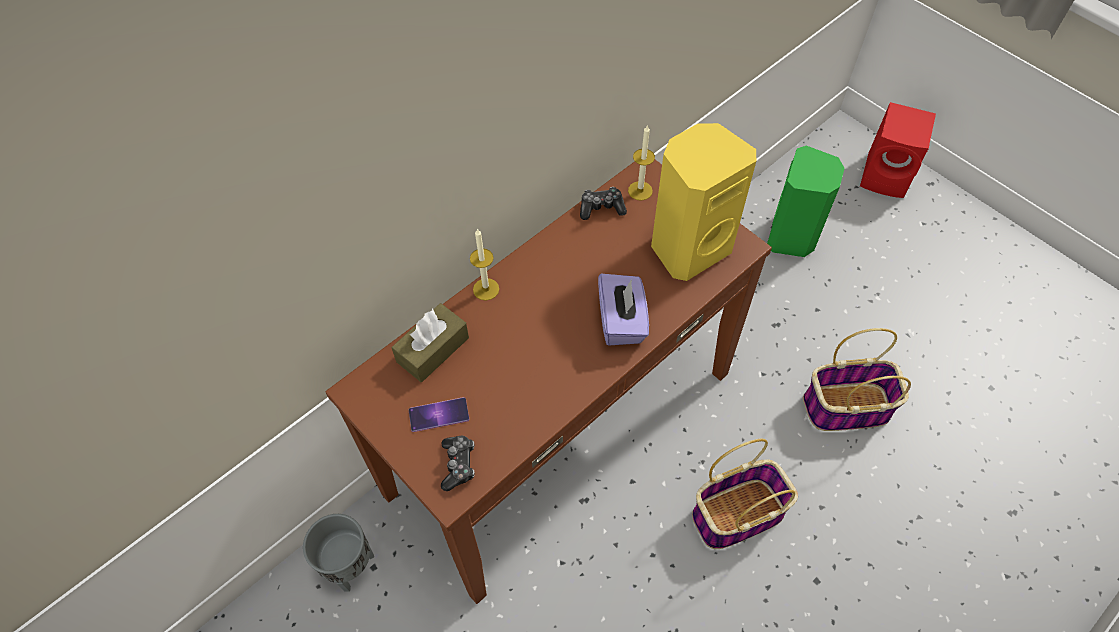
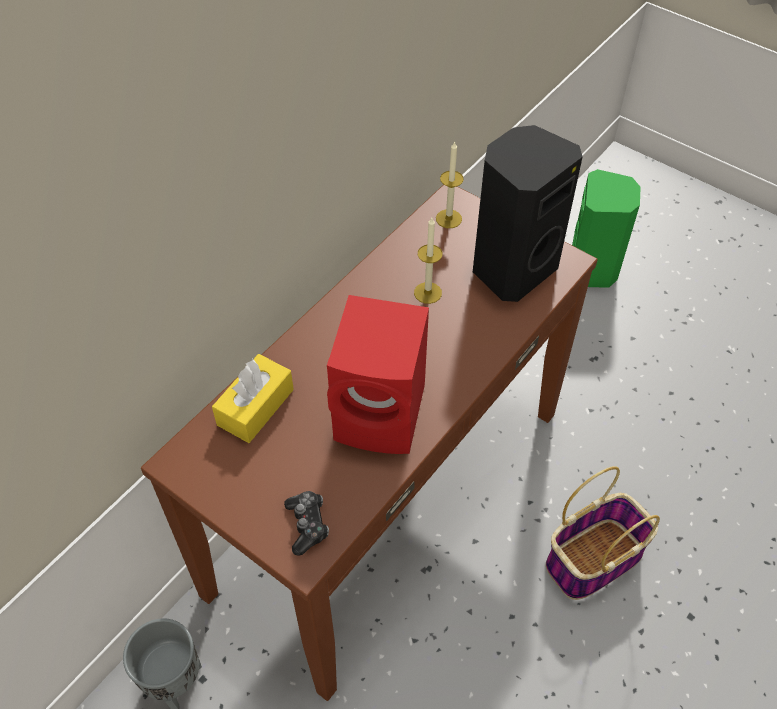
camera: 10 degrees left, 5 degrees down
brown tissue box [392,303,469,382] -> yellow tissue box [212,354,294,443]
phone [409,397,469,432] -> none
candle [470,228,499,301] -> candle moved to [414,218,442,304]
game controller [580,187,627,220] -> none
purple tissue box [598,274,649,346] -> none
yellow speaker [651,123,756,281] -> black speaker [473,125,583,302]
basket [803,328,911,431] -> none
red speaker [860,102,936,198] -> red speaker moved to [327,295,429,454]

